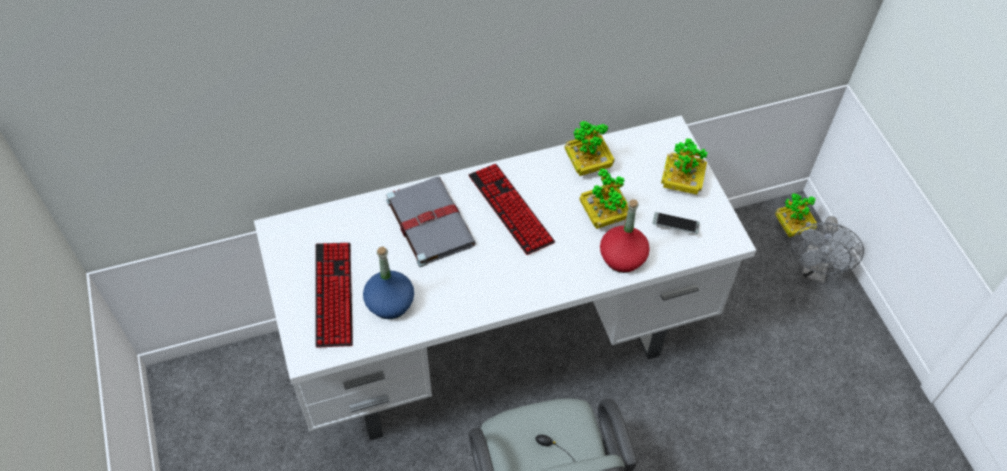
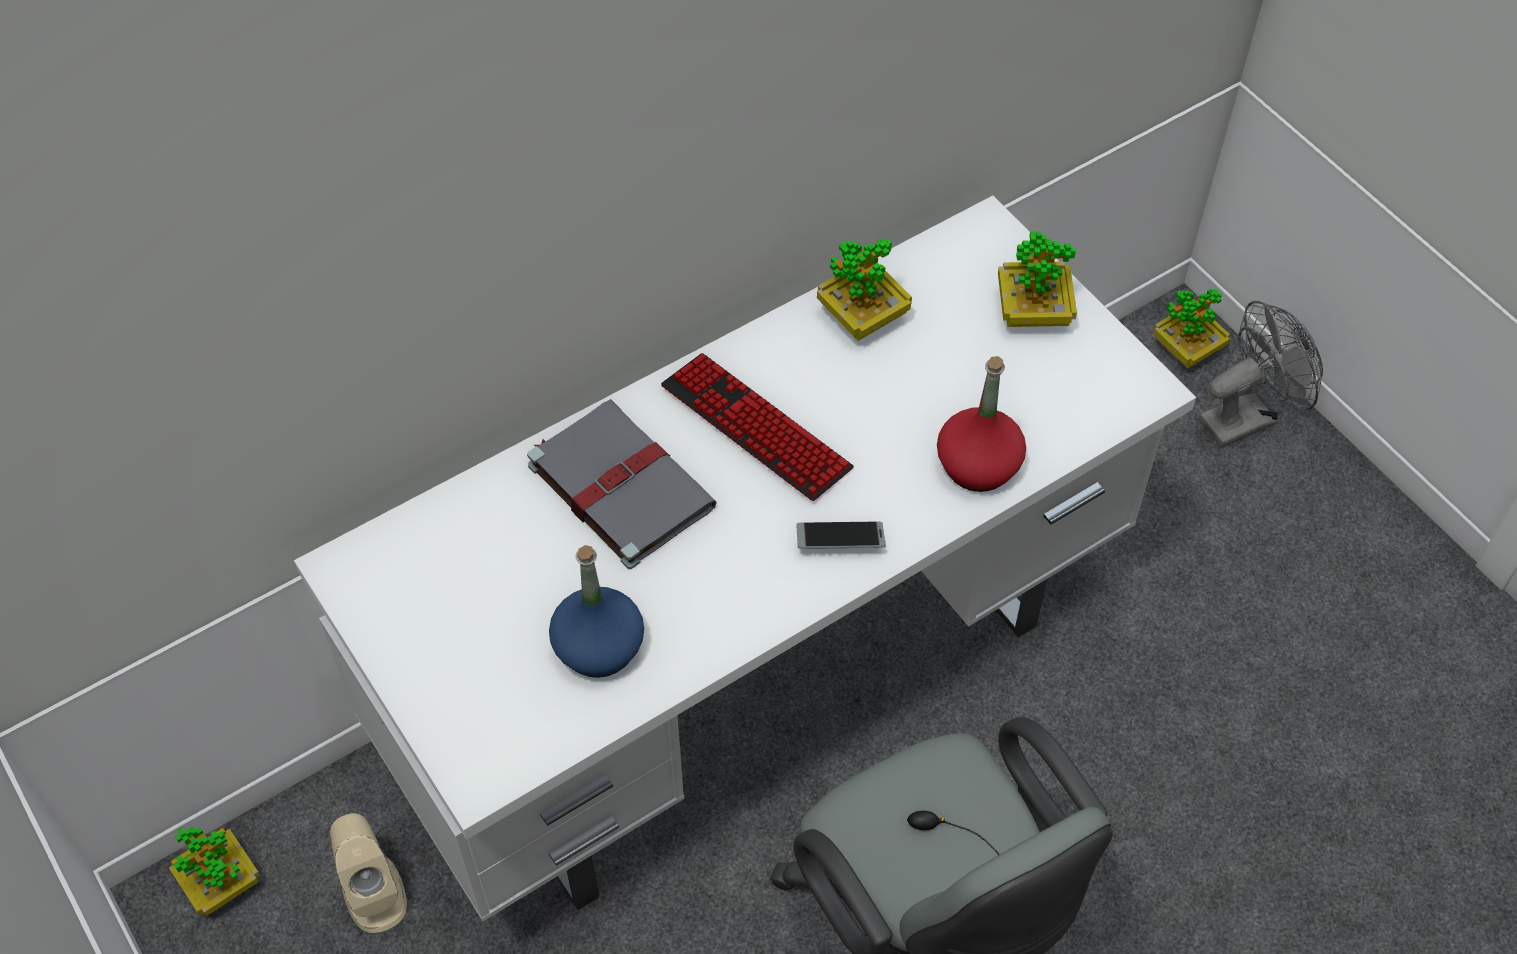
camera: 15 degrees left, 0 degrees up
keyboard [316,243,353,348] -> none
potted plant [580,168,629,229] -> potted plant moved to [169,827,260,916]
phone [652,212,700,234] -> phone moved to [796,521,886,549]
grey fan [791,216,864,284] -> grey fan turned 120 degrees counterclockwise [1199,301,1323,448]
none -> beige speaker [330,813,407,933]

